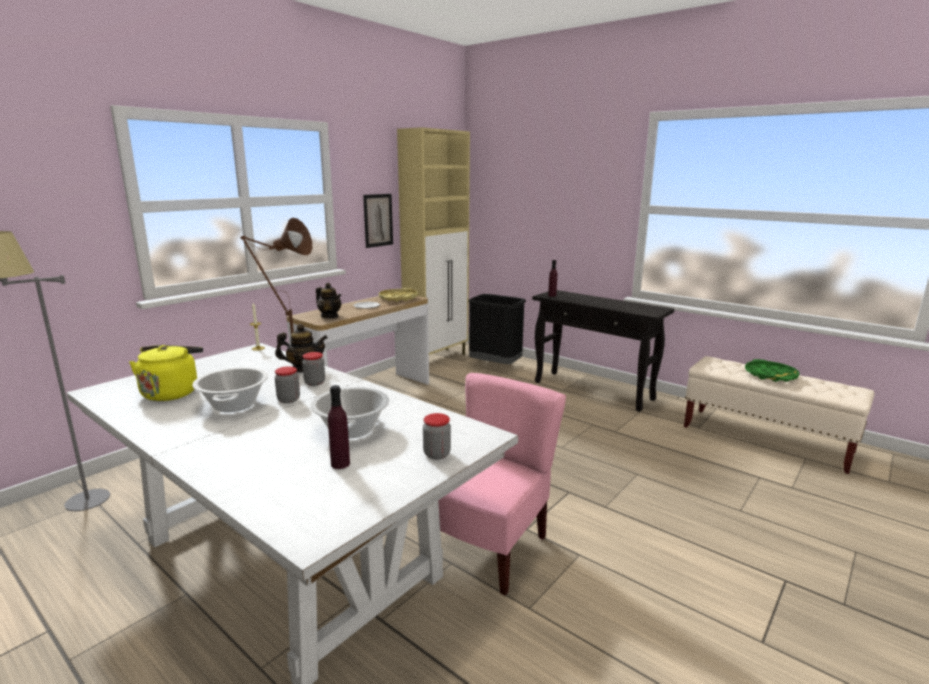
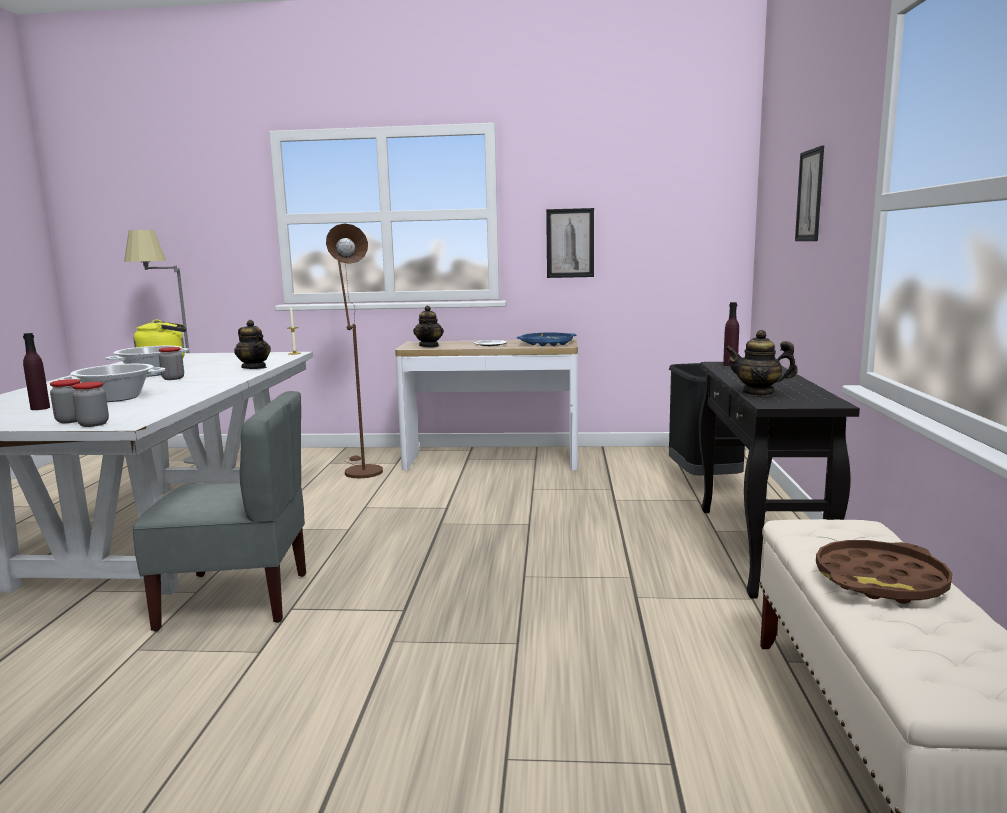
camera: 55 degrees right, 5 degrees down
jar [302,352,325,386] -> jar moved to [72,382,109,427]
yellow tray [379,288,418,302] -> blue tray [517,332,577,346]
beige cabinet [397,127,470,355] -> none
pink chair [416,373,566,596] -> grey chair [132,391,306,631]
green tray [745,359,799,382] -> brown tray [816,540,952,604]
none -> teapot [725,330,798,396]
none -> picture [795,146,824,241]

